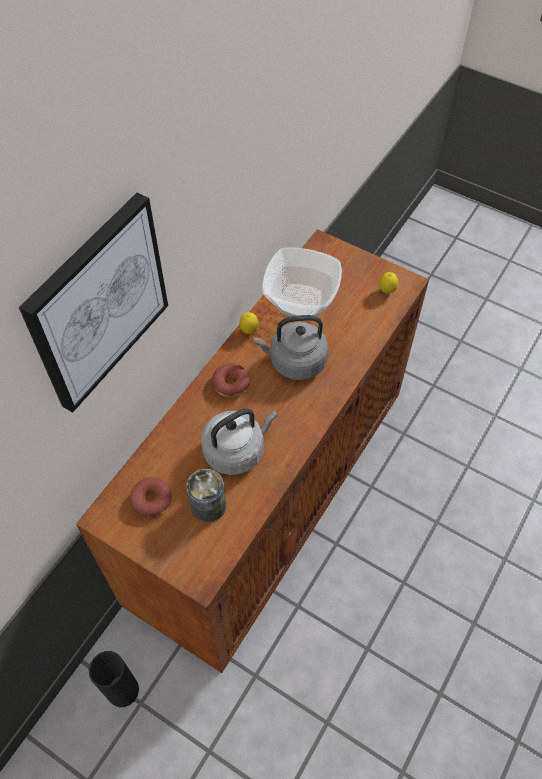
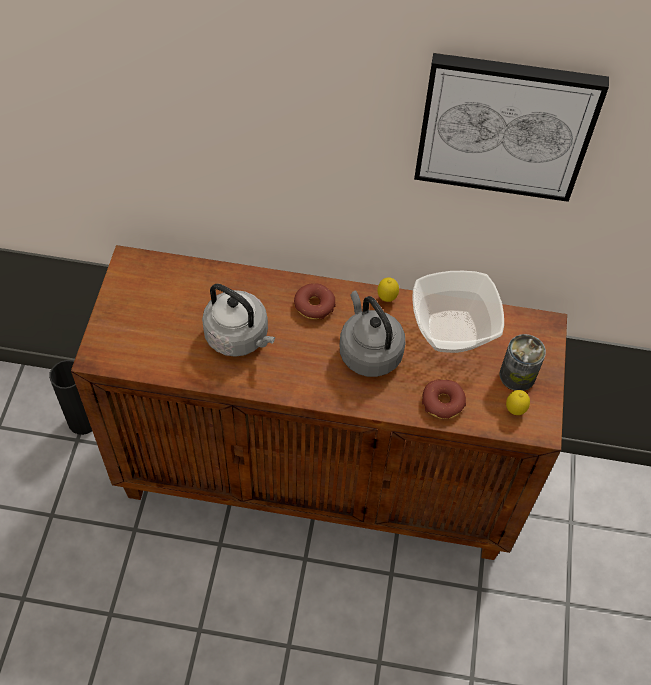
camera: 65 degrees right, 0 degrees up
picture [19,193,168,413] -> picture moved to [414,53,609,202]
donut [130,477,171,519] -> donut moved to [422,379,466,419]
can [186,469,226,523] -> can moved to [499,334,546,391]

